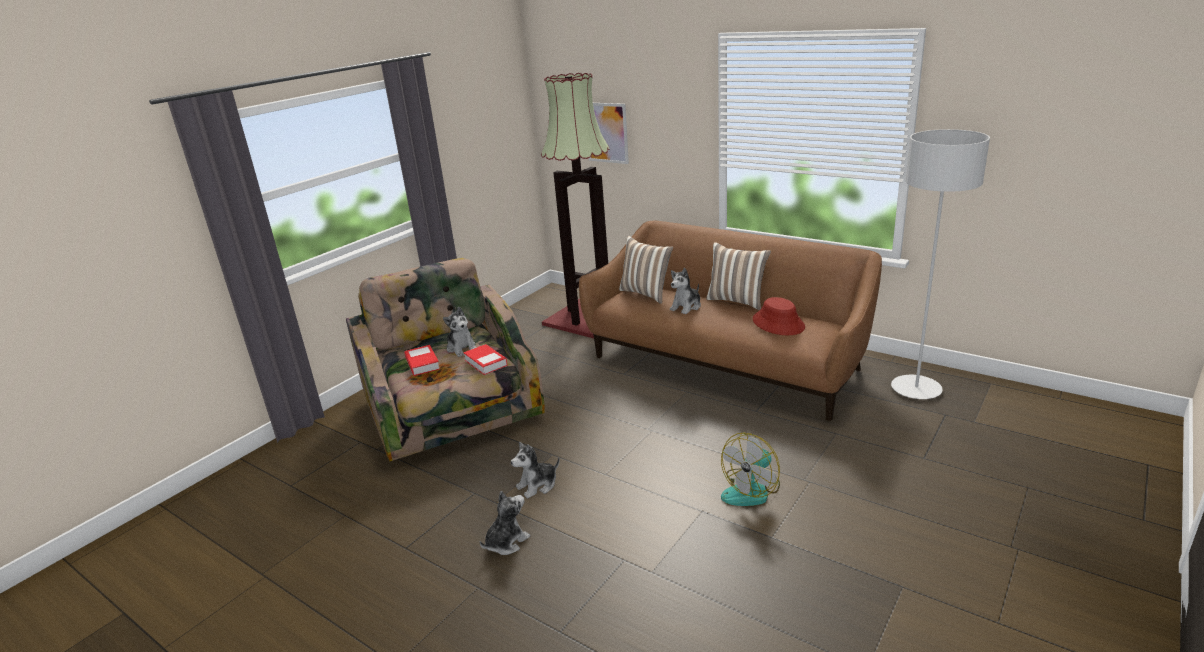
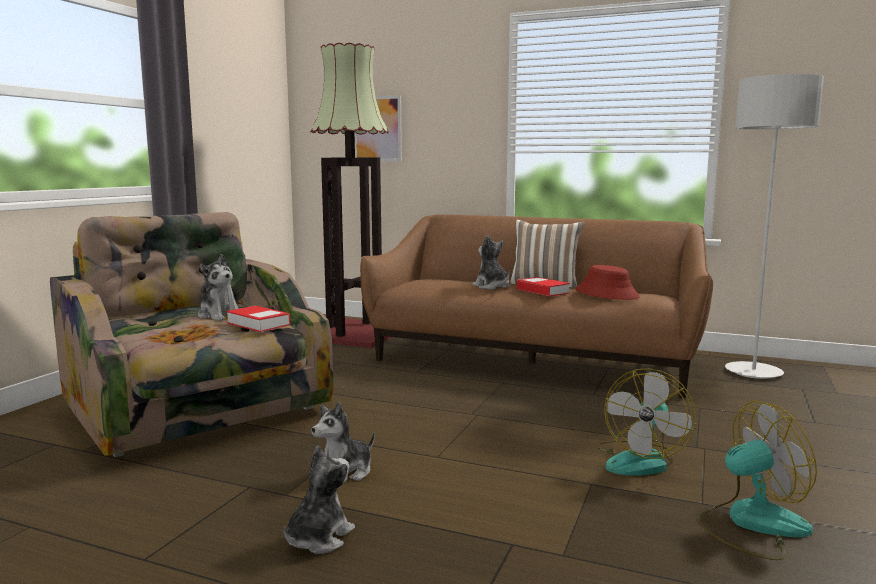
camera: 15 degrees left, 15 degrees down
book [404,345,440,376] -> book moved to [517,277,570,297]
pillow [619,236,673,304] -> none
plush toy [670,268,701,314] -> plush toy turned 120 degrees clockwise [473,235,510,290]
none -> fan [696,401,817,560]

